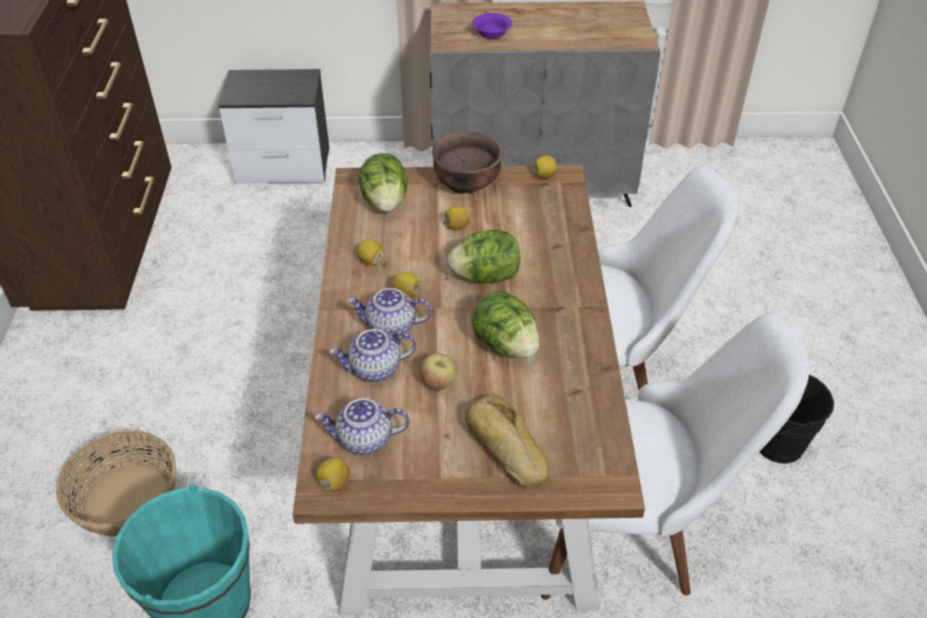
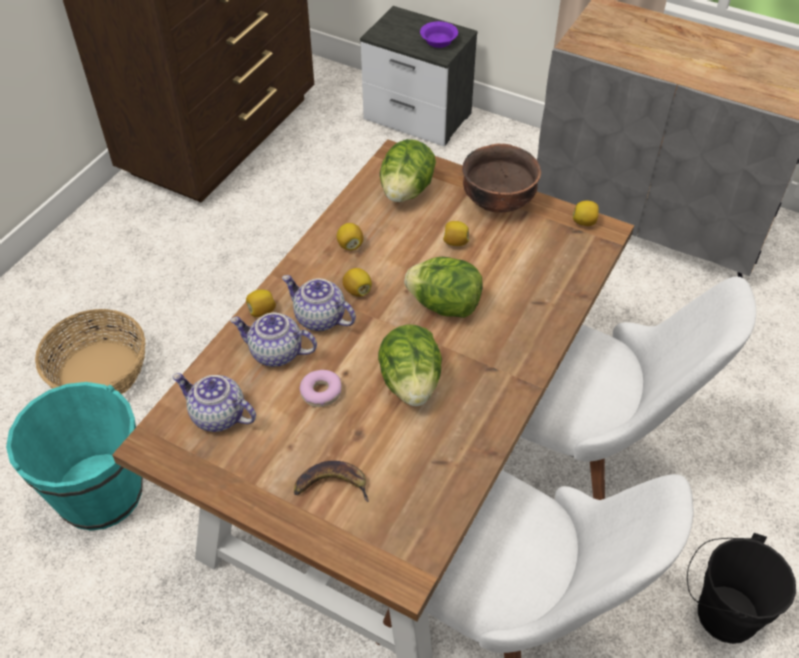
camera: 30 degrees right, 5 degrees up
lemon [316,458,350,492] -> lemon moved to [246,289,276,317]
apple [420,353,457,391] -> donut [300,370,341,407]
bread [465,395,550,488] -> banana [294,461,369,502]
purple bowl [472,13,512,39] -> purple bowl moved to [420,21,458,48]

